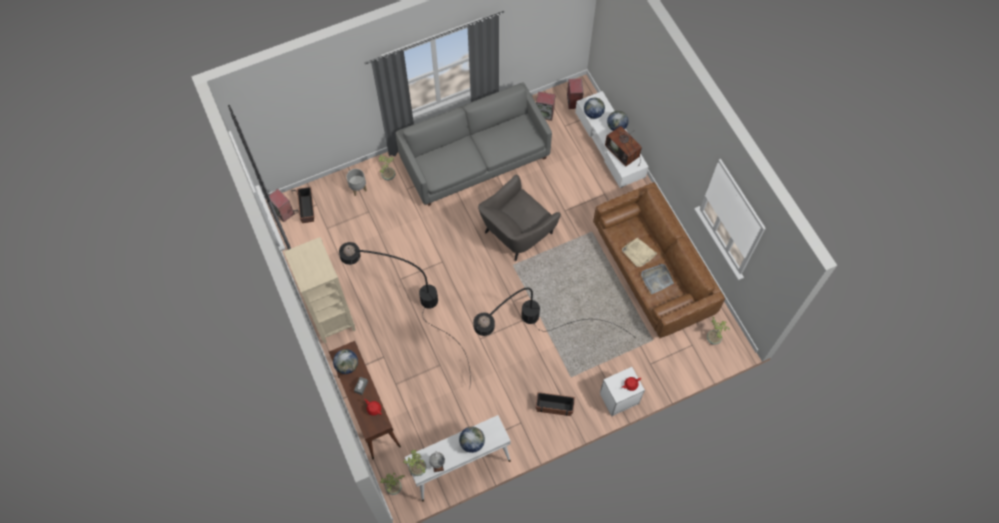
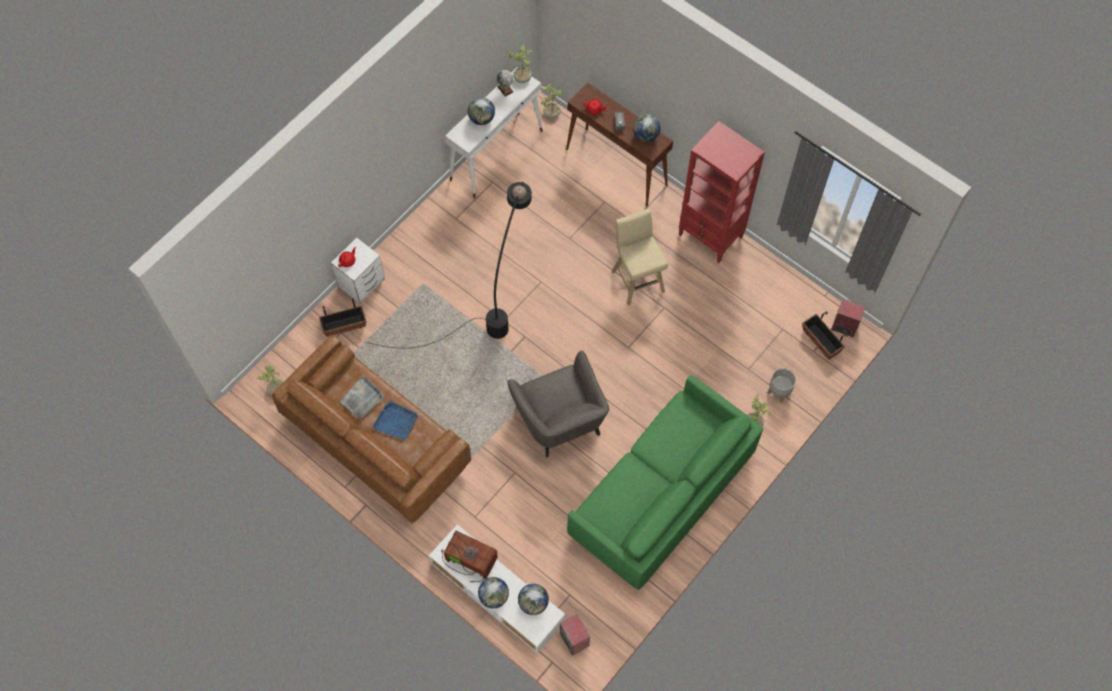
camera: 155 degrees right, 0 degrees up
beige bookcase [284,237,356,343] -> red bookcase [678,121,765,263]
black floor lamp [339,242,471,381] -> beige stool [612,209,668,306]
grey sofa [396,82,552,206] -> green sofa [567,375,763,590]
grey armchair [478,174,561,261] -> grey armchair turned 135 degrees clockwise [507,351,609,457]
speaker [536,92,556,121] -> none
planter [536,392,575,416] -> planter moved to [319,298,366,337]
beige tray [622,238,658,267] -> blue tray [373,401,418,440]

